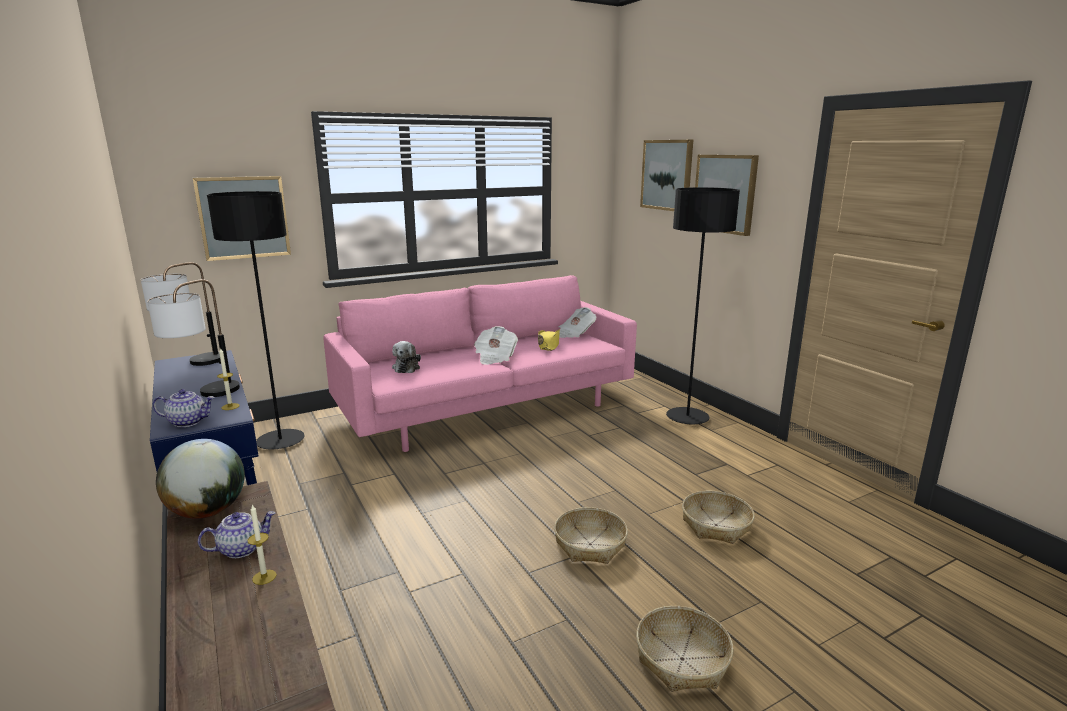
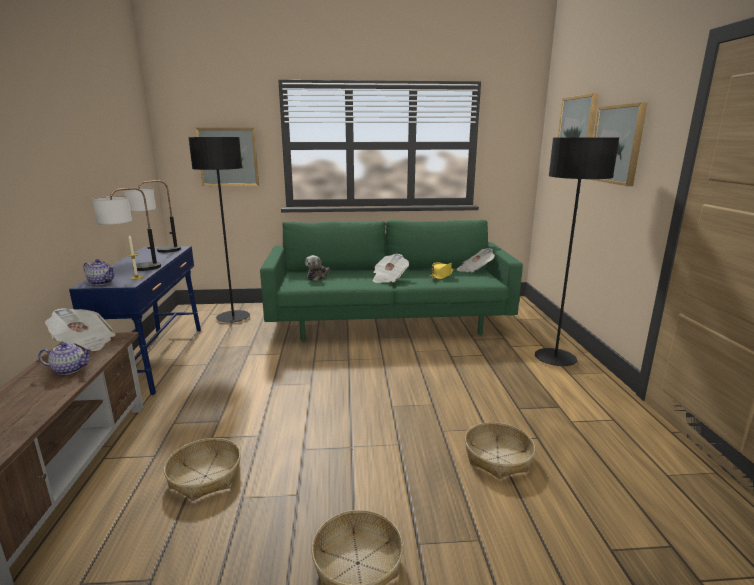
camera: 25 degrees right, 0 degrees up
globe [156,439,245,519] -> newspaper [45,308,116,351]
candle [247,504,277,585] -> none
pink sofa [323,275,637,452] -> green sofa [260,220,523,340]
basket [554,507,628,564] -> basket moved to [164,438,241,501]

